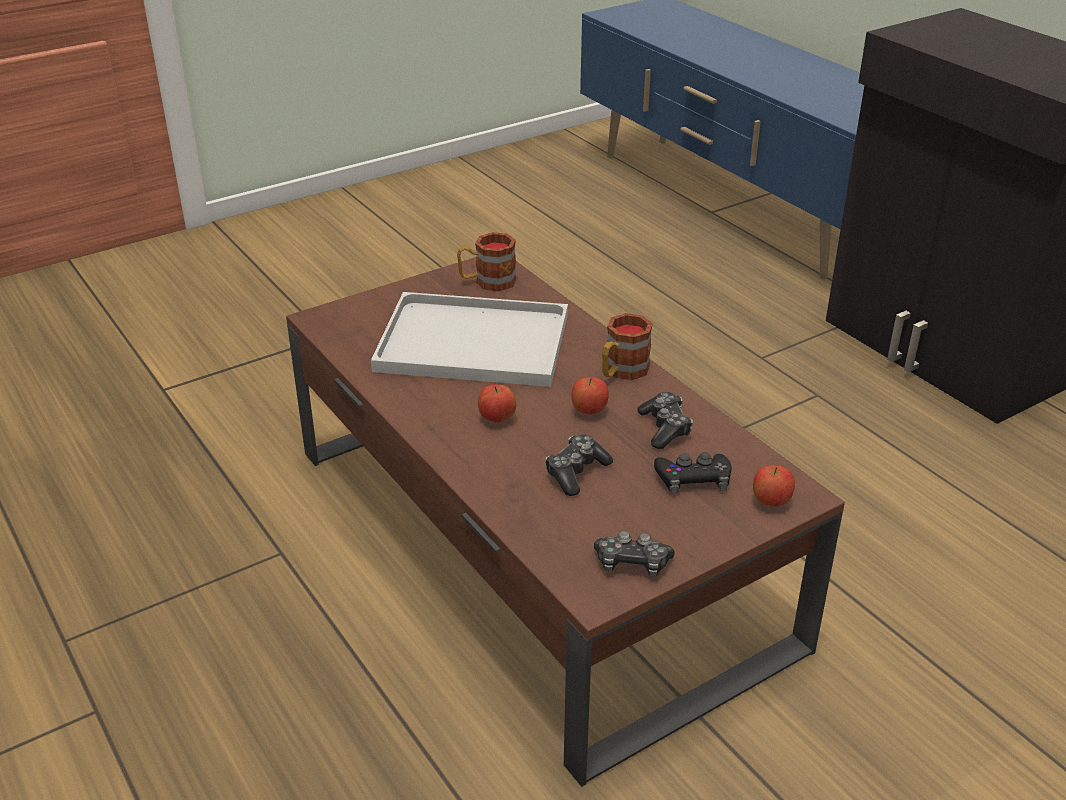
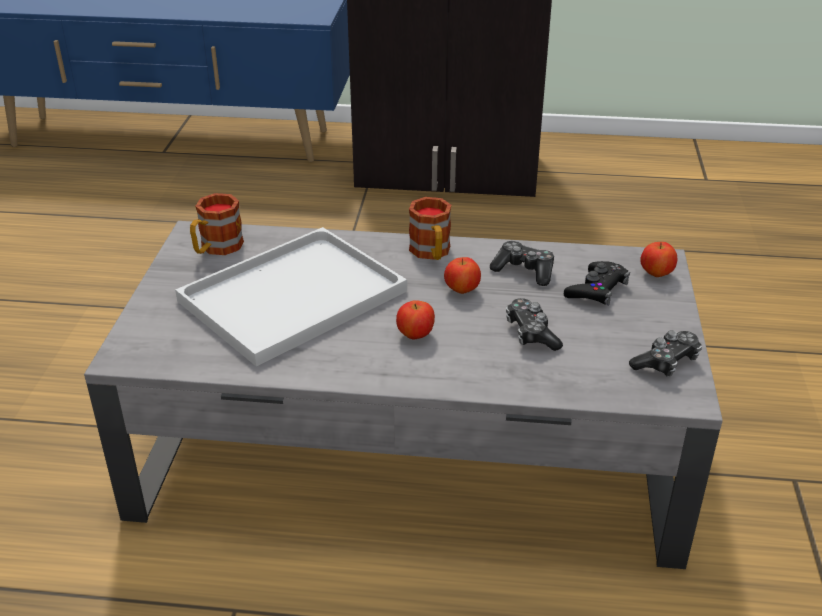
camera: 50 degrees left, 0 degrees up
brown coffee table [286,257,845,787] -> grey coffee table [84,221,723,569]

